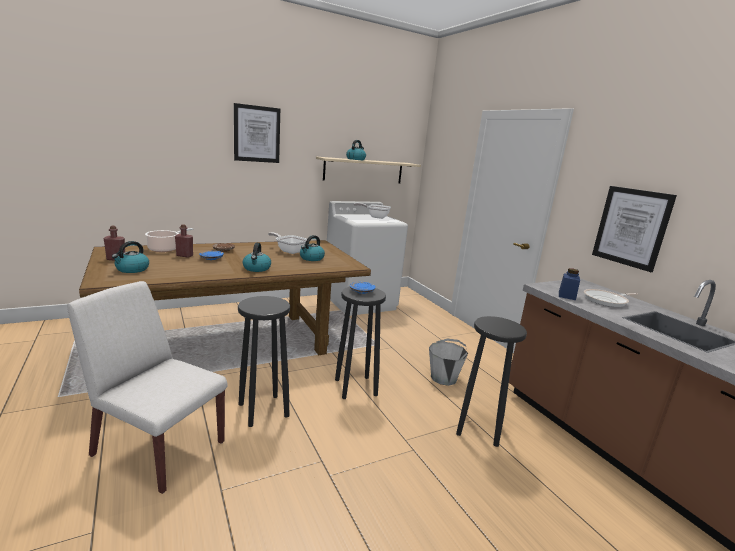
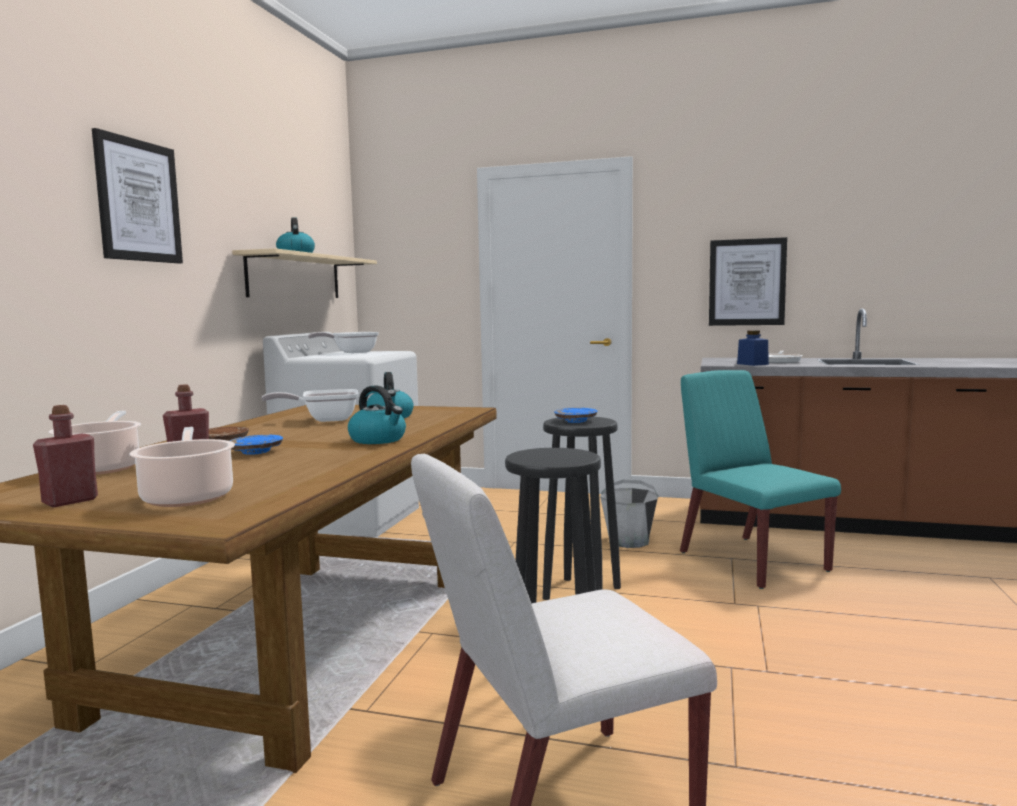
camera: 45 degrees left, 10 degrees down
kettle [112,241,149,273] -> cooking pot [130,427,235,507]
black stool [456,316,527,447] -> turquoise chair [680,370,841,589]

